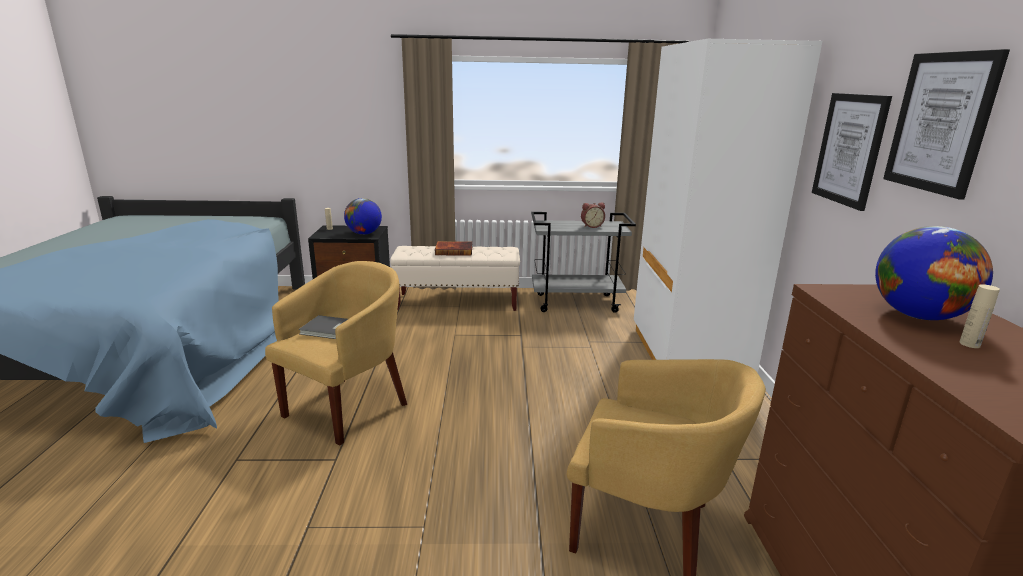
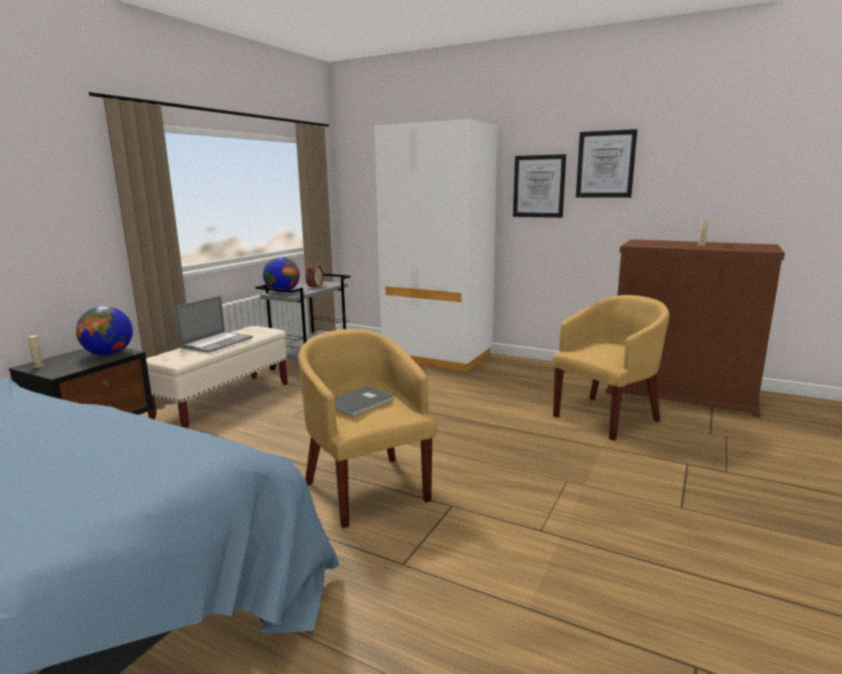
camera: 60 degrees left, 5 degrees down
book [435,241,472,255] -> laptop [174,296,253,353]
globe [875,226,993,320] -> globe moved to [263,257,300,293]

